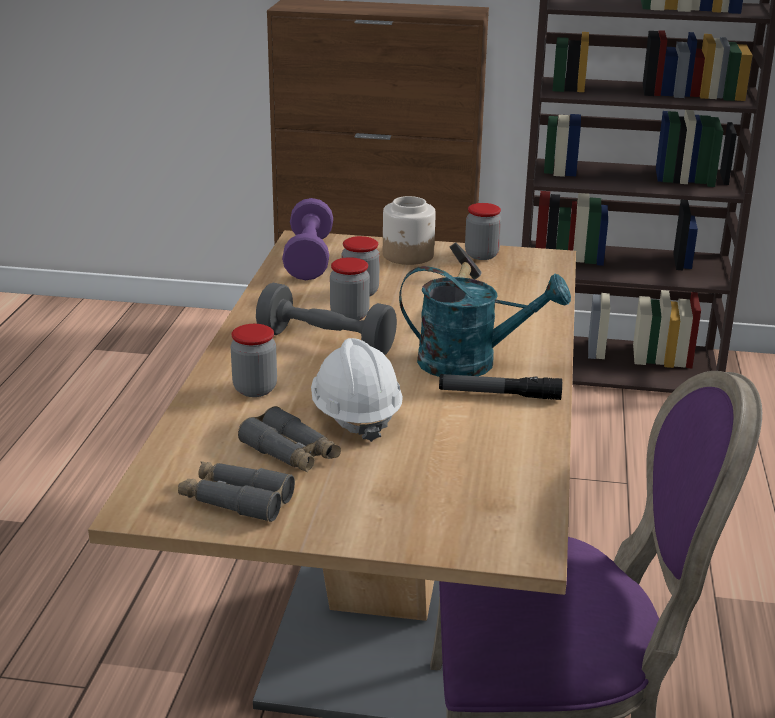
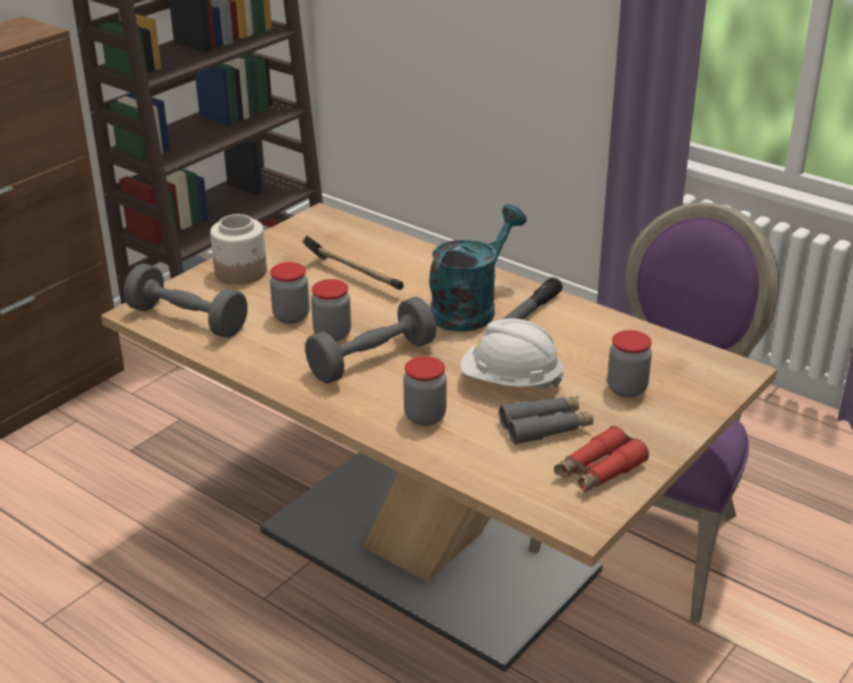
camera: 60 degrees left, 5 degrees up
grey binoculars [178,461,295,522] -> red binoculars [554,426,649,493]
purple dumbbell [282,198,333,280] -> grey dumbbell [124,263,248,338]
jar [465,203,501,260] -> jar moved to [607,330,652,398]

